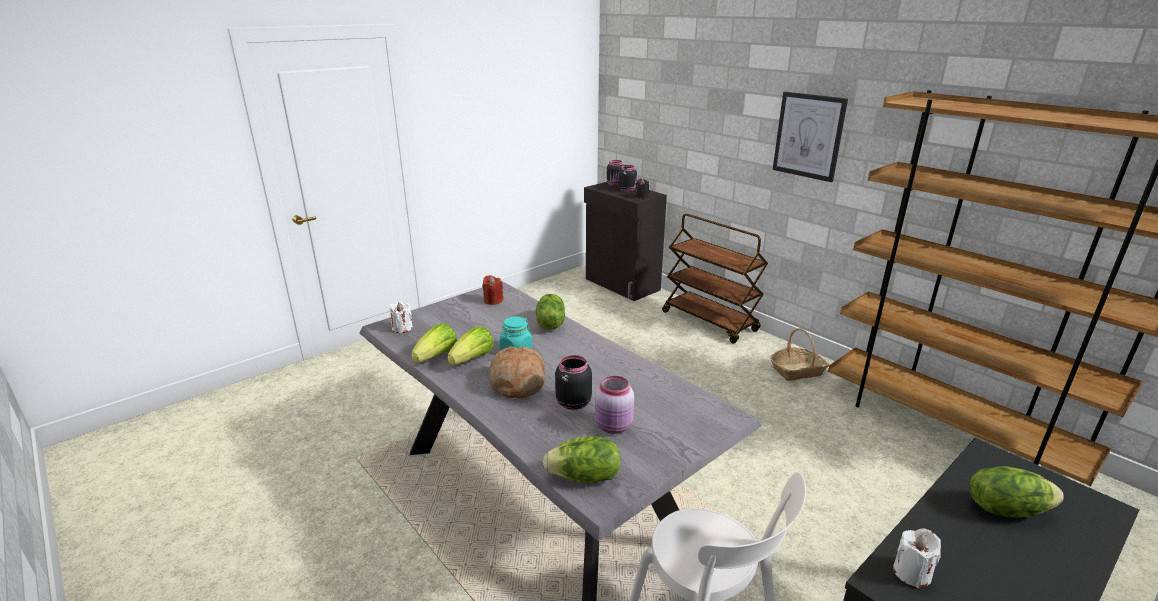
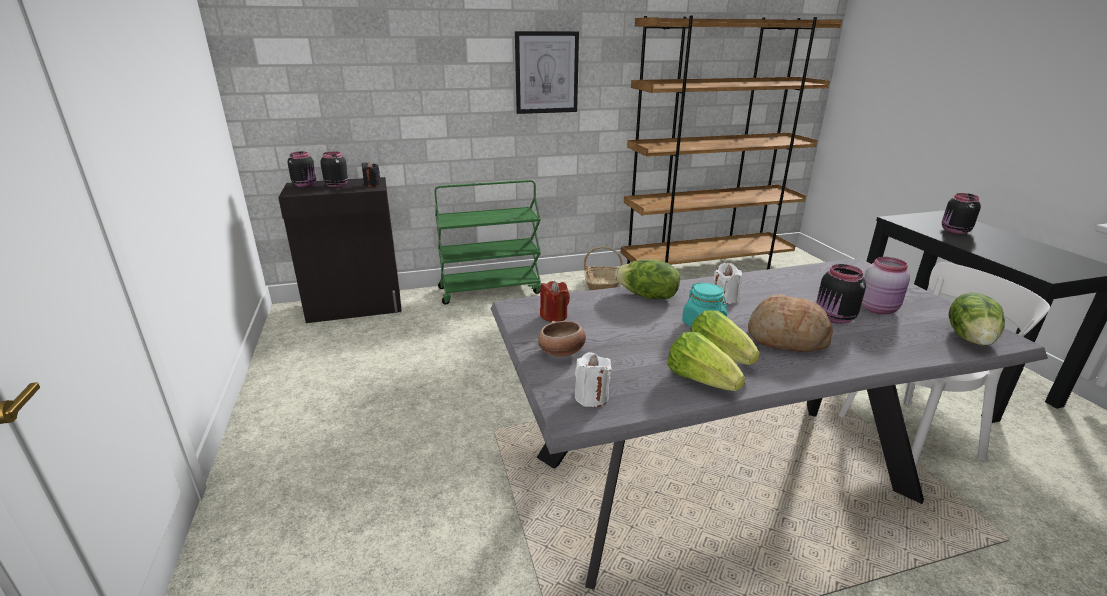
camera: 65 degrees left, 0 degrees up
brown cart [662,214,768,343] -> green cart [435,180,541,305]
white candle [893,529,941,589] -> white candle moved to [714,263,742,304]
lettuce [970,466,1064,517] -> black jar [942,193,981,234]
none -> bowl [538,321,586,357]

